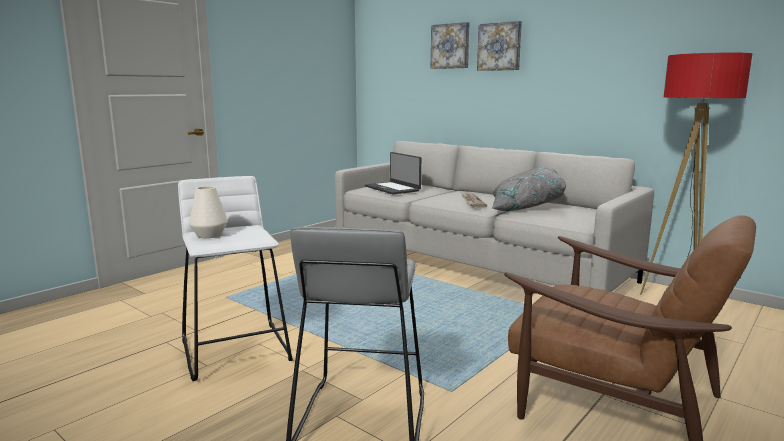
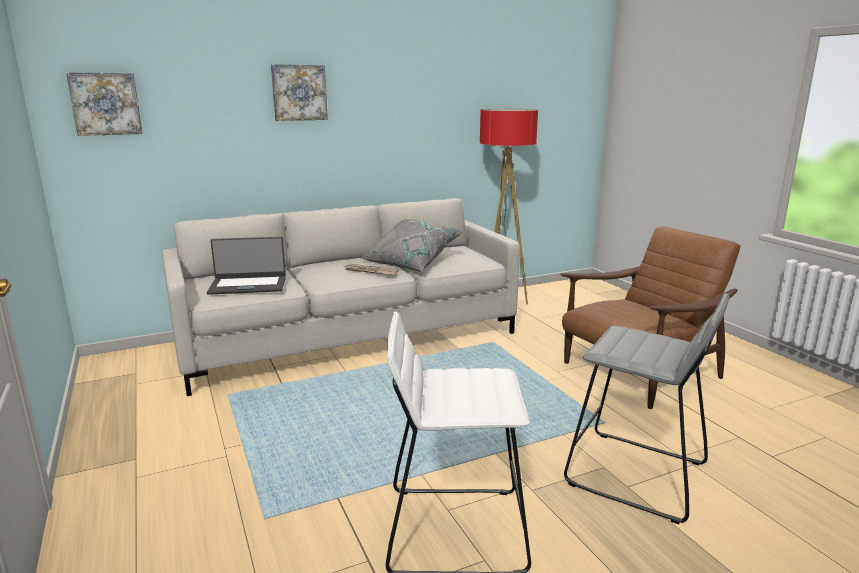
camera: 65 degrees left, 5 degrees up
white vase [189,186,228,238] -> none
picture [431,22,469,69] -> picture moved to [66,72,142,136]

